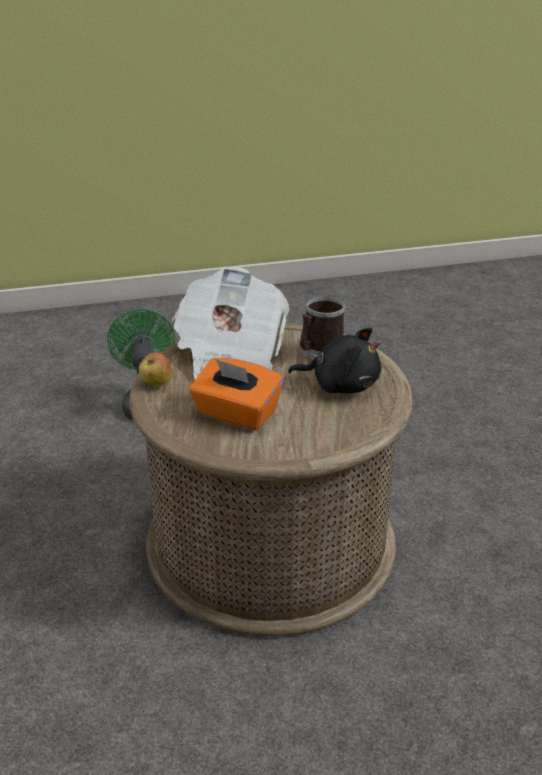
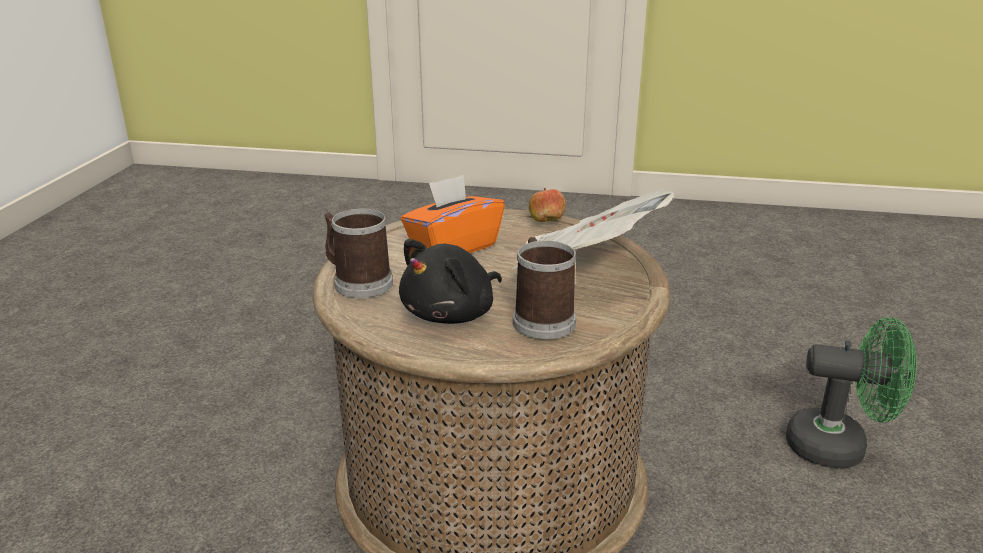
camera: 115 degrees right, 5 degrees down
none -> mug [324,208,393,298]

